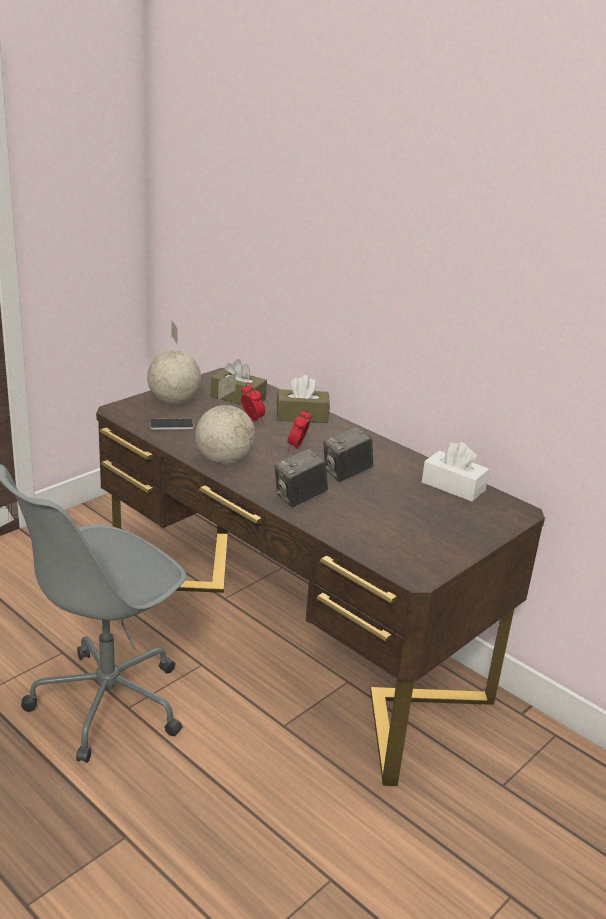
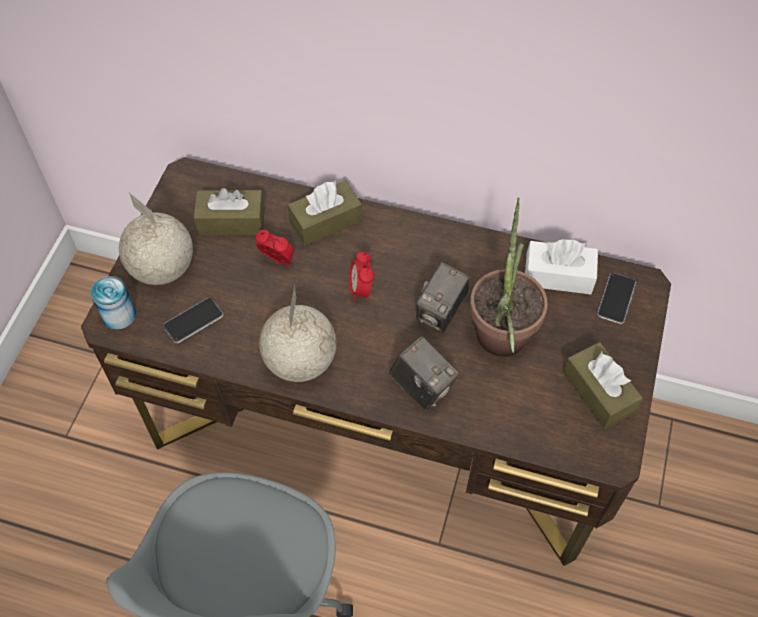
camera: 25 degrees left, 30 degrees up
camera [274,448,328,507] -> camera turned 75 degrees counterclockwise [389,336,459,411]
none -> can [91,276,136,330]
none -> potted plant [470,198,548,357]
none -> brown tissue box [563,342,643,429]
none -> phone [597,273,636,324]

